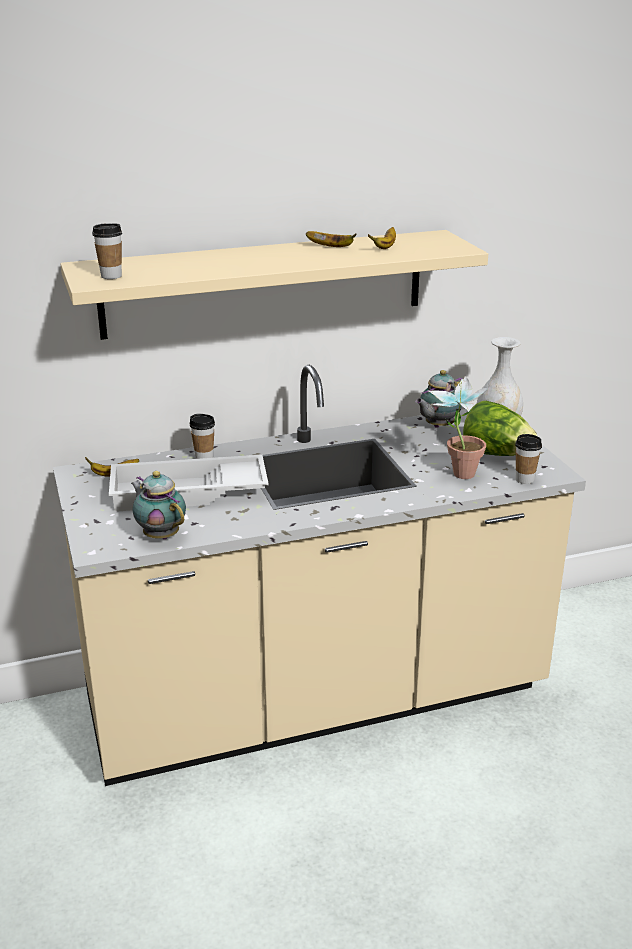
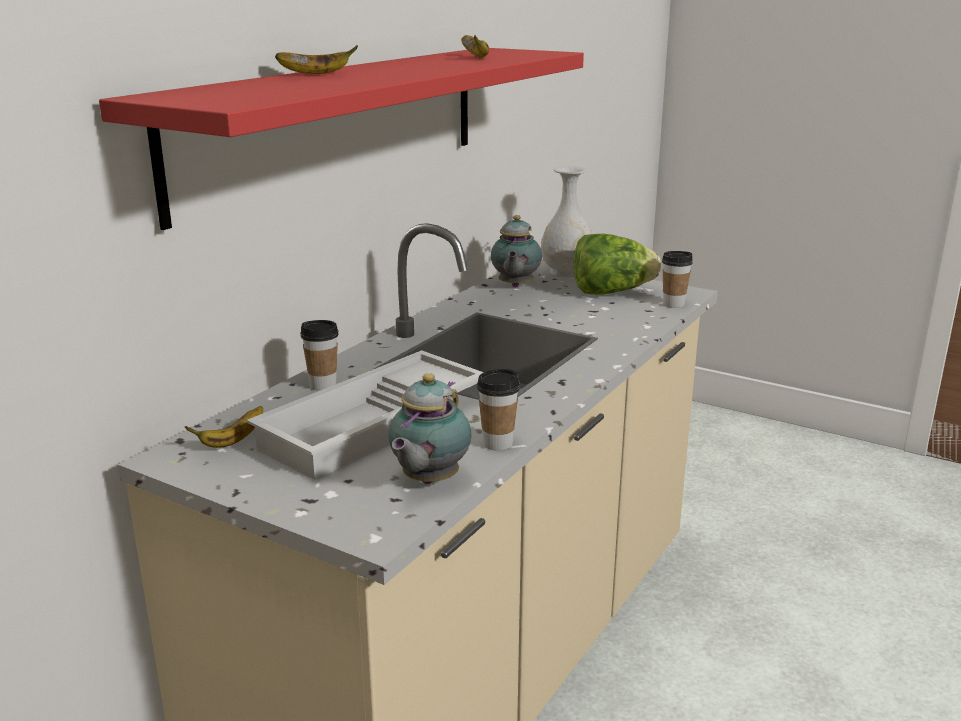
camera: 40 degrees left, 5 degrees down
beige shelf [60,230,488,340] -> red shelf [99,48,584,230]
cup [92,223,122,279] -> cup moved to [477,369,520,451]
teapot [131,471,186,539] -> teapot turned 75 degrees counterclockwise [388,373,472,484]
banana [306,231,357,247] -> banana moved to [275,45,358,74]
potted plant [428,376,491,479] -> none

